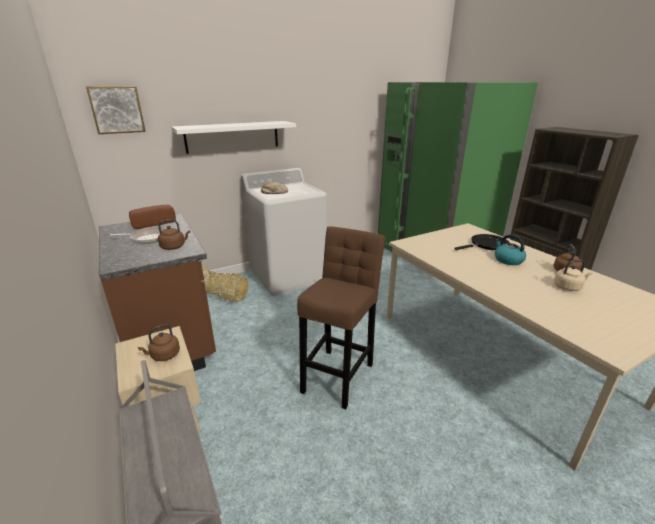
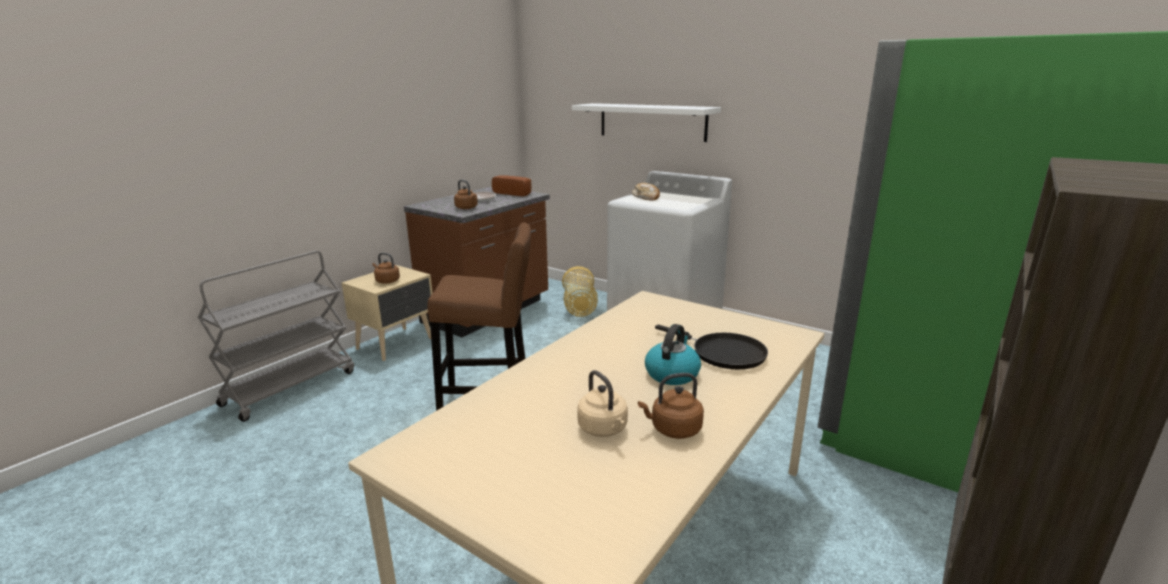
camera: 65 degrees right, 5 degrees down
picture [86,86,146,134] -> none

